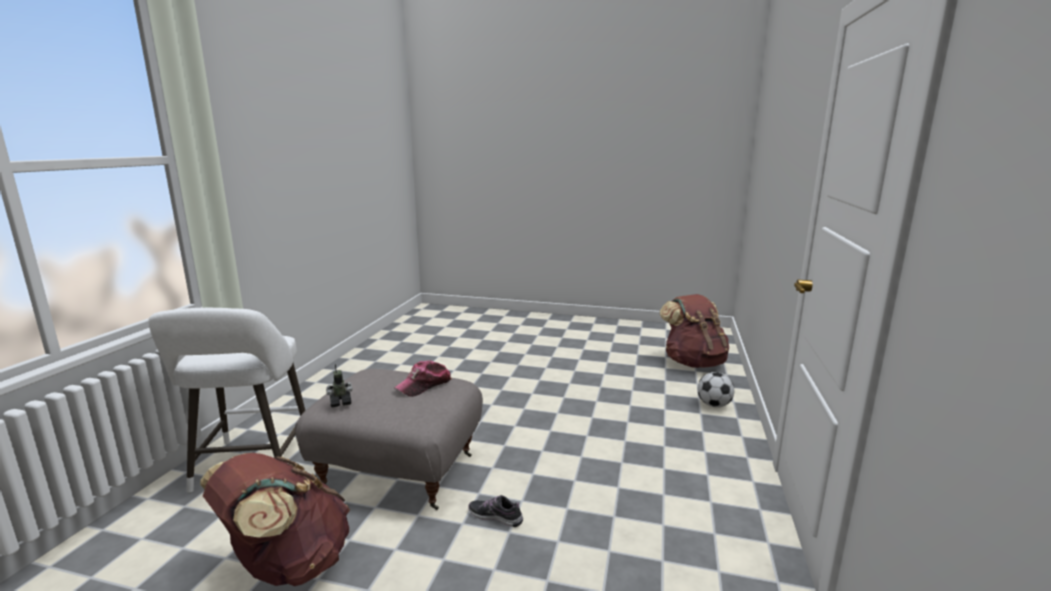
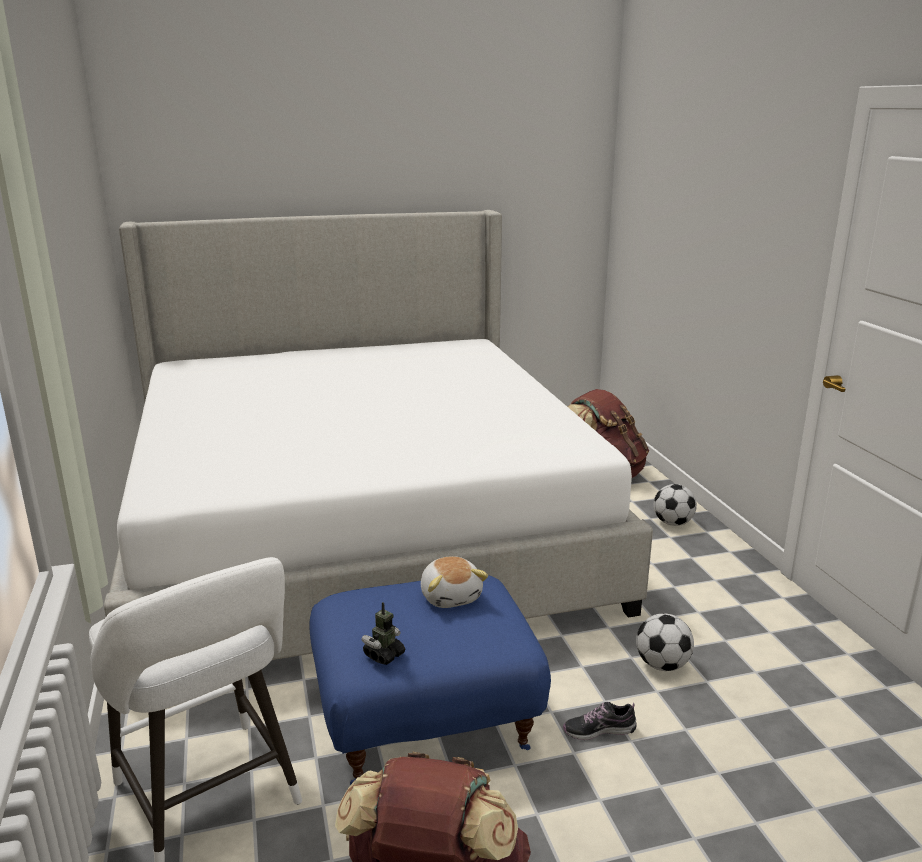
camera: 30 degrees left, 5 degrees up
grey ottoman [295,369,483,510] -> blue ottoman [310,575,551,785]
cap [394,360,452,397] -> plush toy [421,556,488,608]
none -> bed [104,210,653,660]
none -> football [636,614,694,671]

